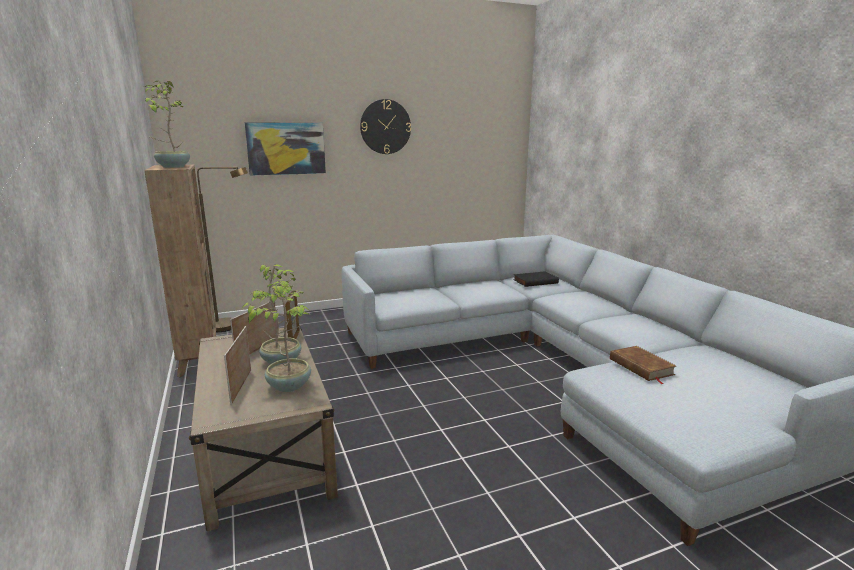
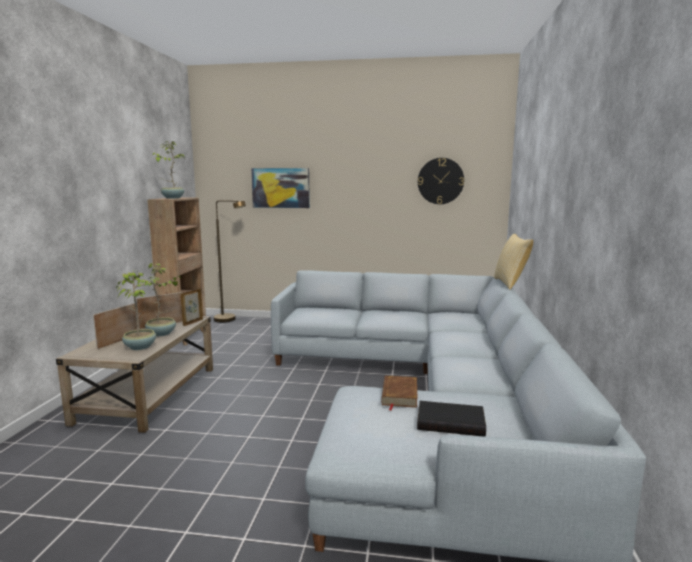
camera: 30 degrees right, 5 degrees down
wall clock [360,99,411,154] -> wall clock moved to [418,158,464,204]
black book [513,271,559,287] -> black book moved to [417,401,486,437]
none -> pillow [494,234,533,290]

